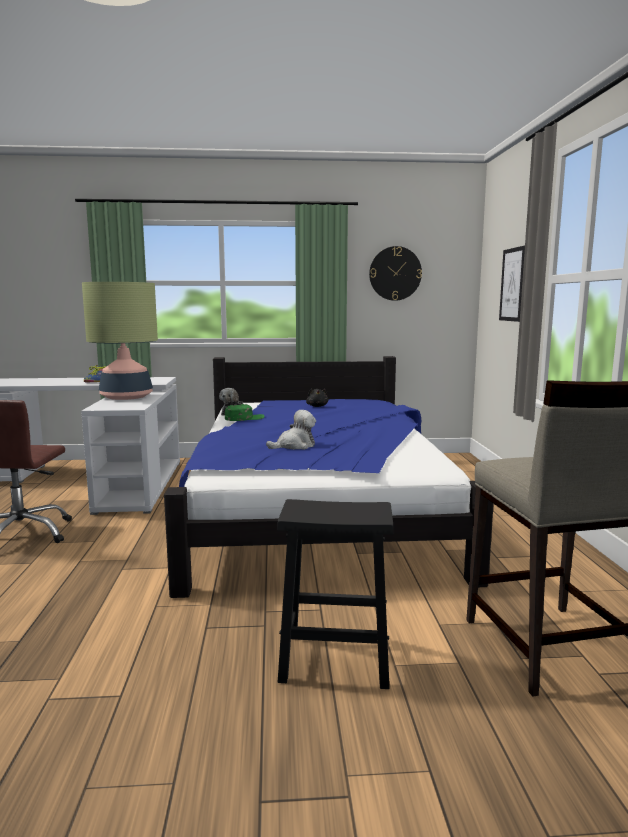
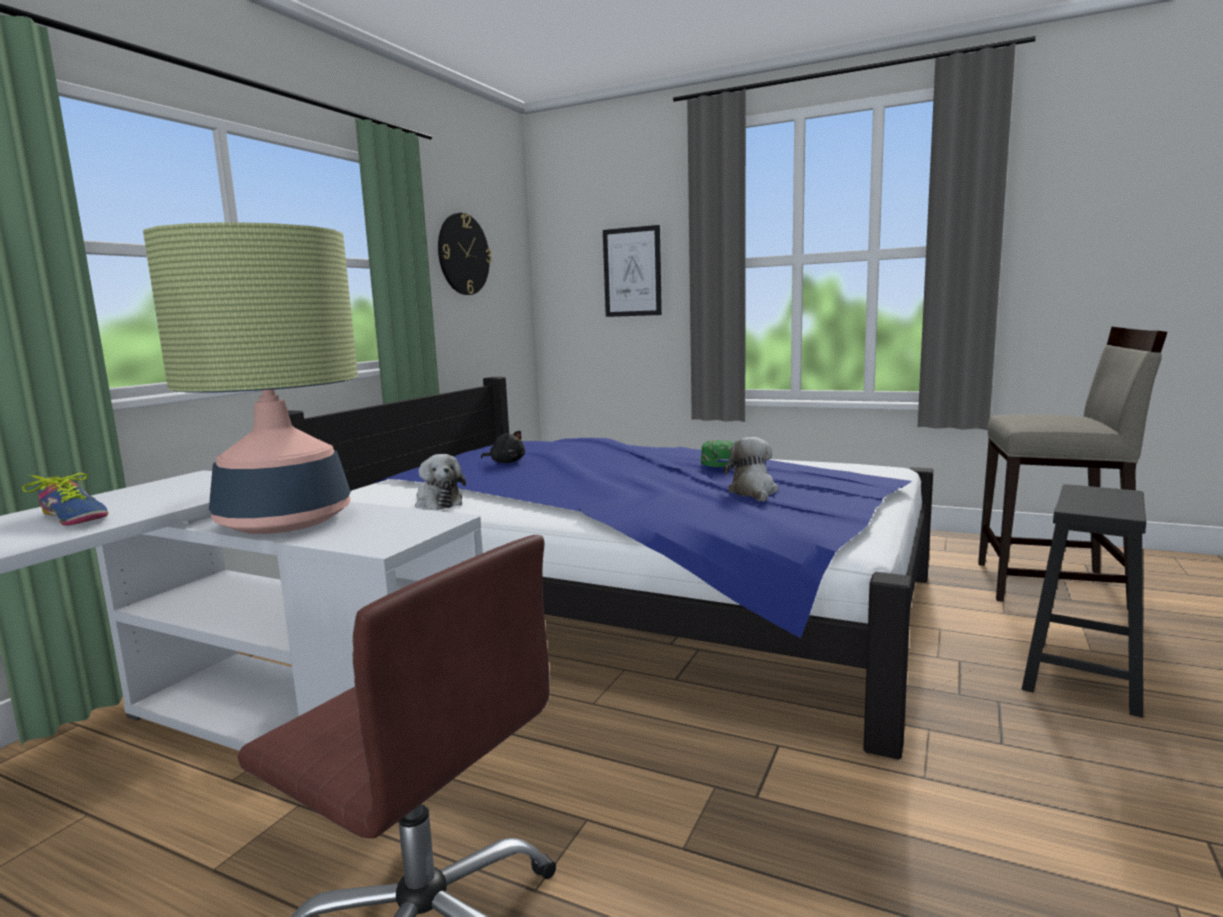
camera: 60 degrees left, 0 degrees up
green cap [225,404,264,421] -> green cap moved to [700,440,734,467]

